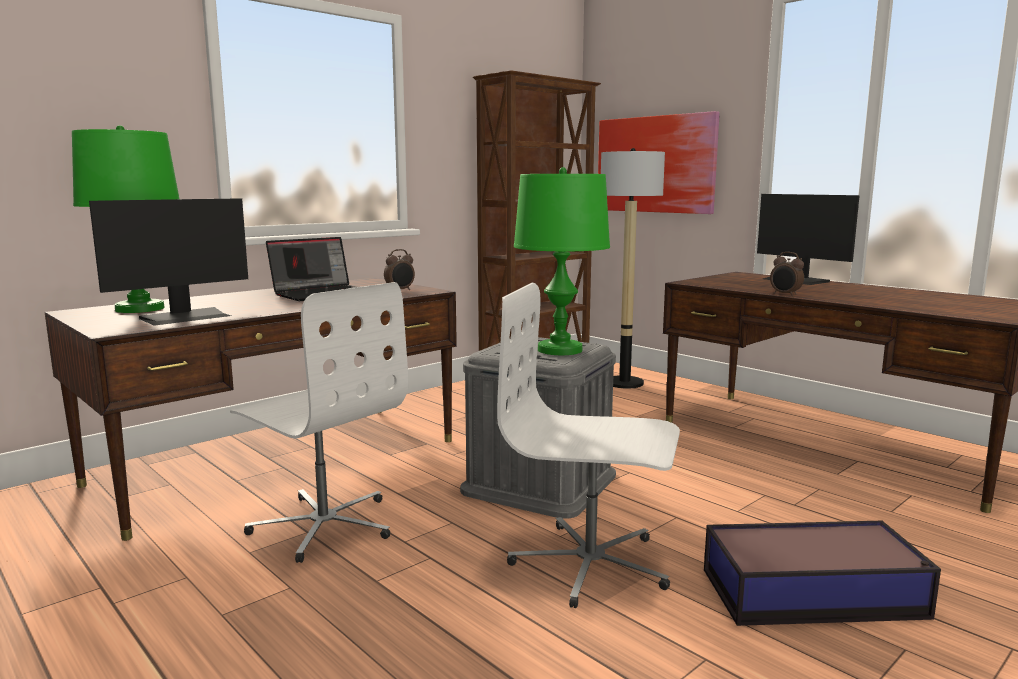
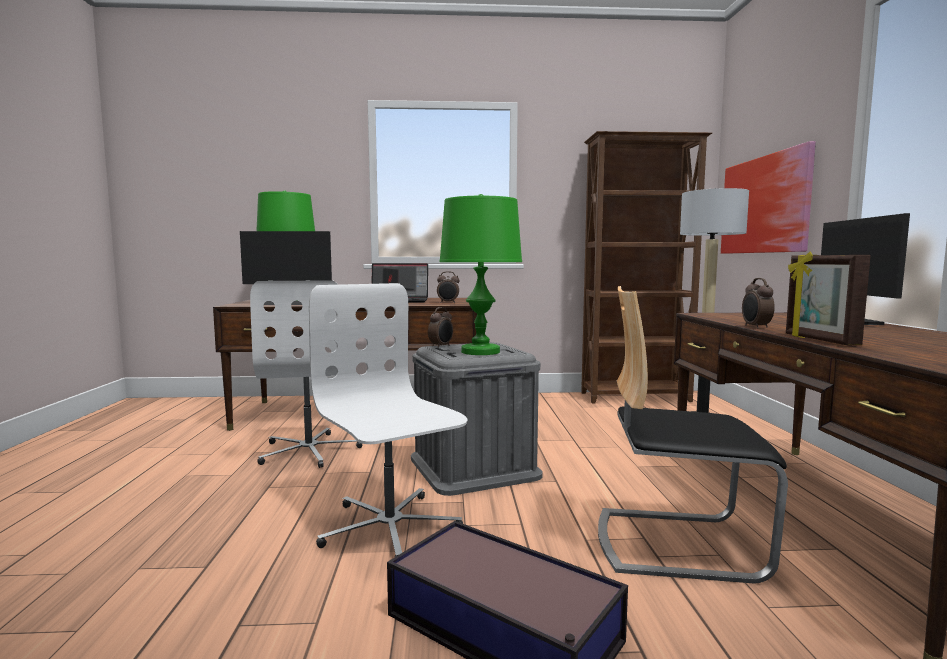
camera: 40 degrees right, 5 degrees down
none -> alarm clock [428,307,453,348]
none -> chair [598,286,788,584]
none -> picture frame [786,251,871,345]

